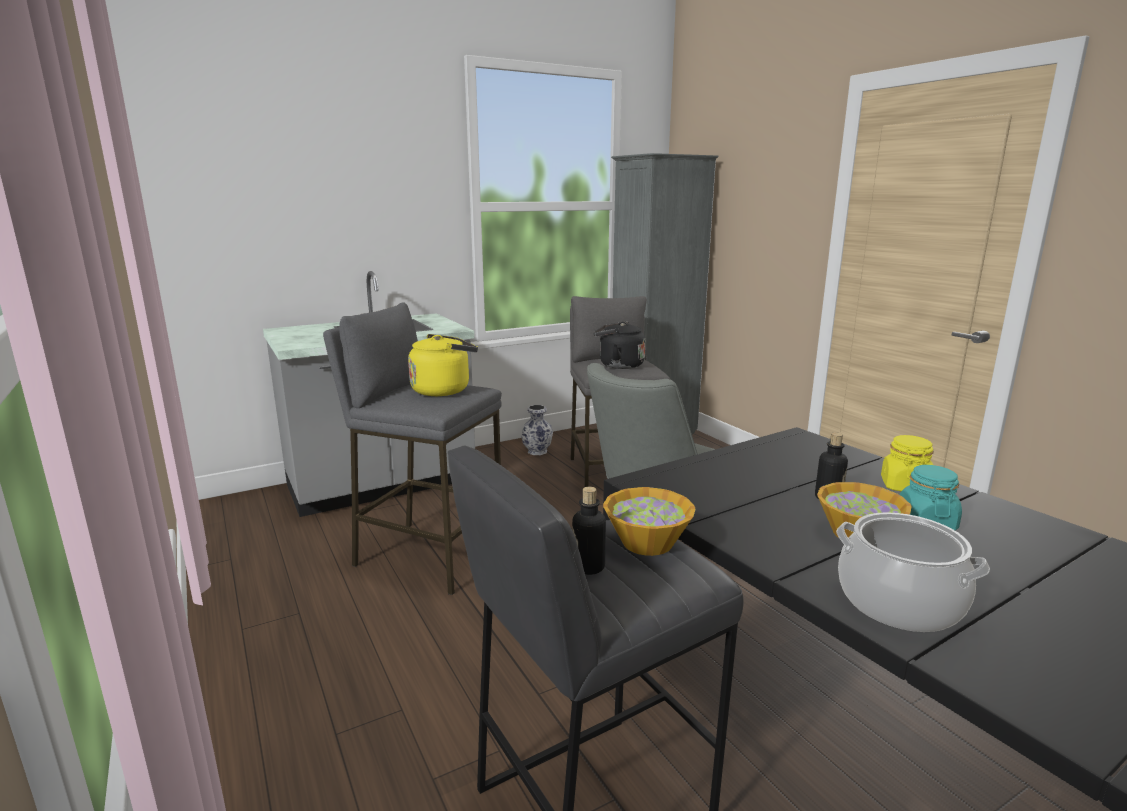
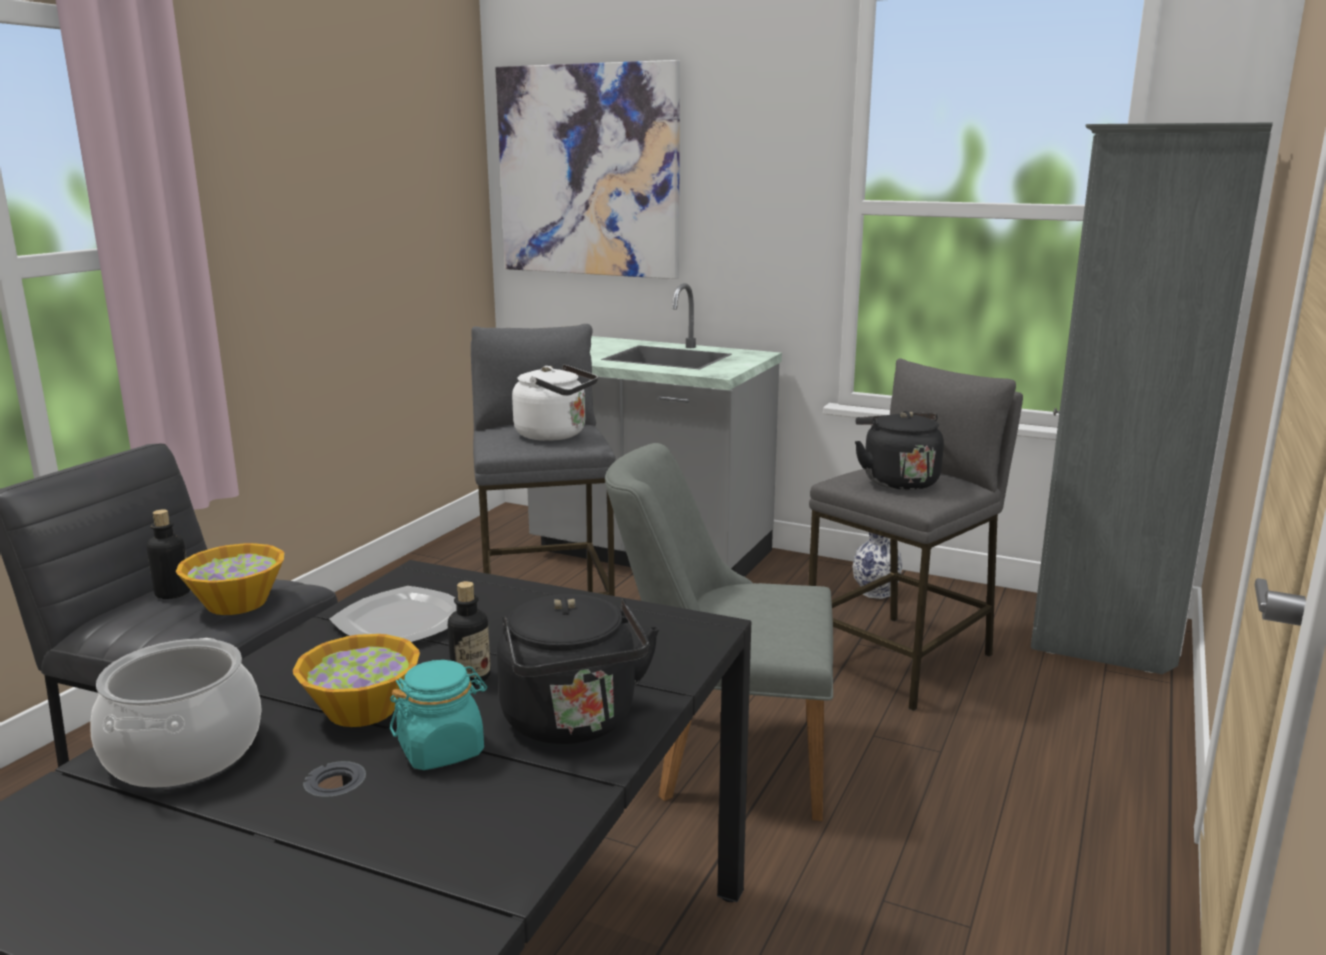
camera: 55 degrees right, 0 degrees up
yellow kettle [408,334,478,396] -> white kettle [512,364,598,441]
yellow jar [881,435,933,491] -> black kettle [497,594,659,744]
none -> plate [329,586,457,642]
none -> picture [495,60,680,279]

